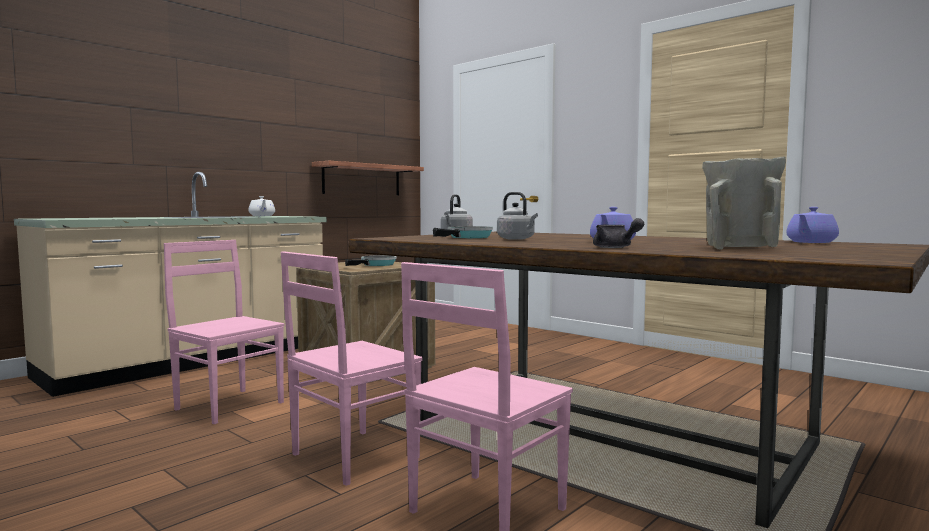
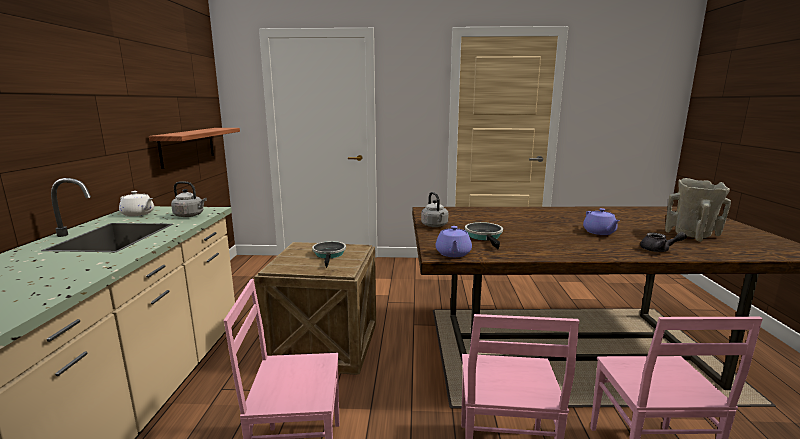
camera: 40 degrees left, 10 degrees up
grey kettle [497,192,538,240] -> grey kettle moved to [171,181,207,217]
purple teapot [786,207,839,243] -> purple teapot moved to [435,226,472,257]

